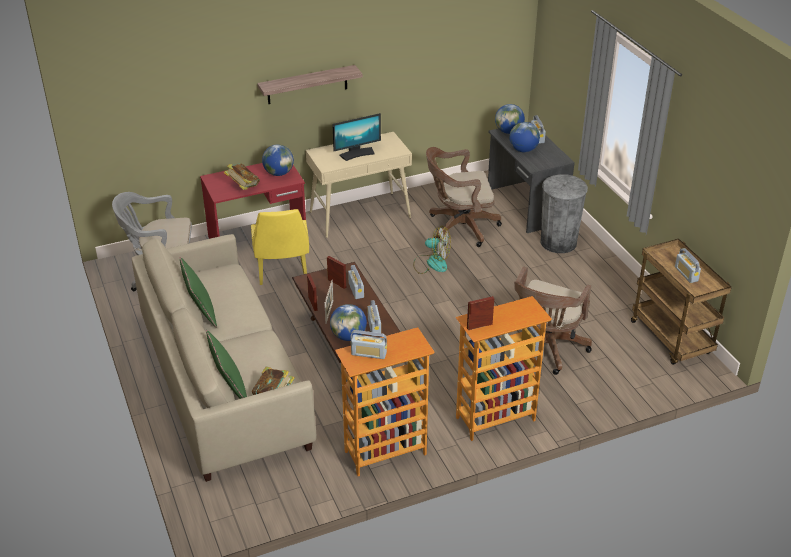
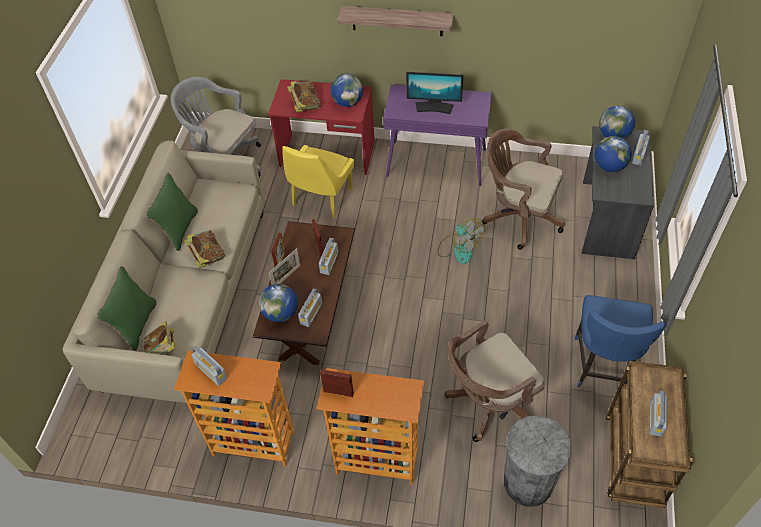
camera: 35 degrees right, 15 degrees up
beige console table [306,132,412,238] -> purple console table [383,84,492,186]
grey trash can [540,174,588,253] -> grey trash can moved to [504,415,572,507]
none -> book [184,230,225,268]
none -> blue chair [575,295,666,387]

